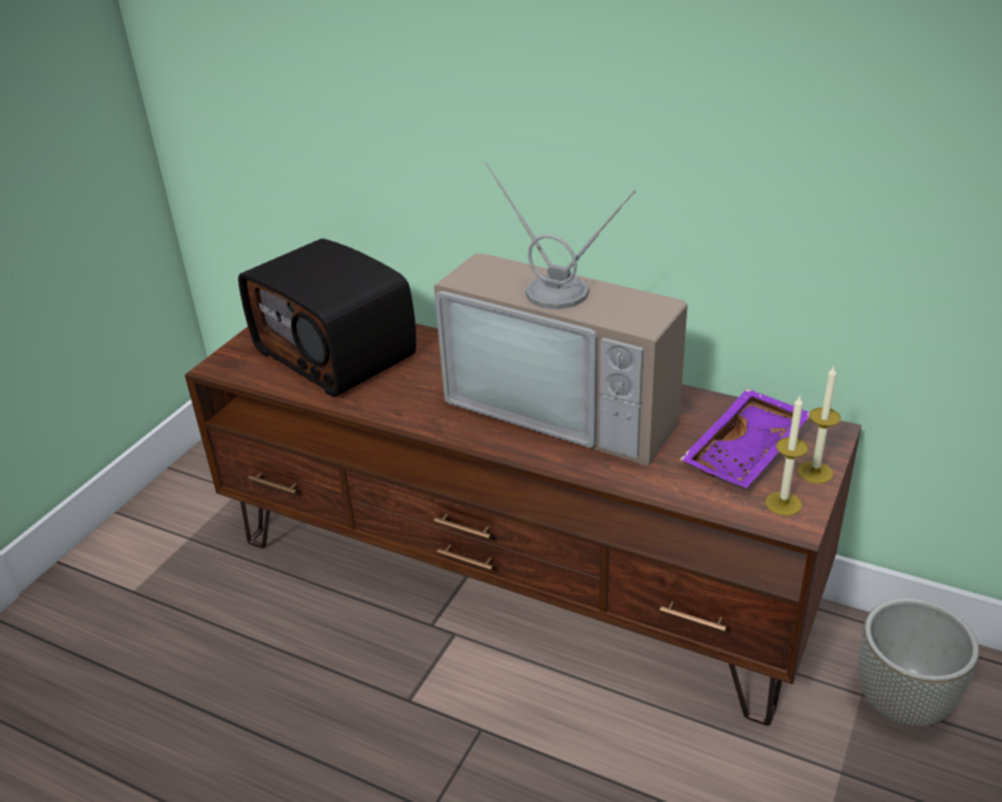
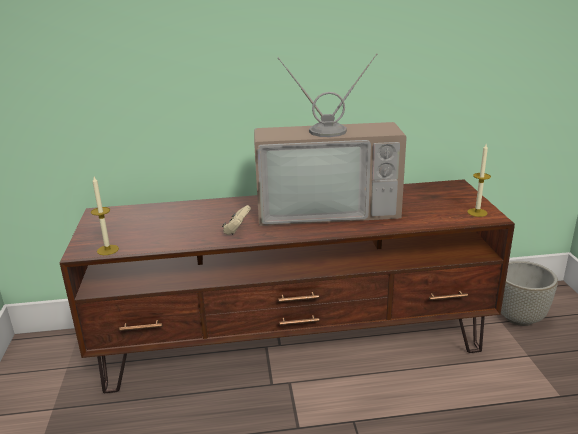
camera: 35 degrees left, 10 degrees down
radio [238,238,416,397] -> none
purple tray [680,389,810,488] -> none
candle [798,366,841,484] -> candle moved to [91,177,119,255]
none -> beige game controller [222,205,251,235]

